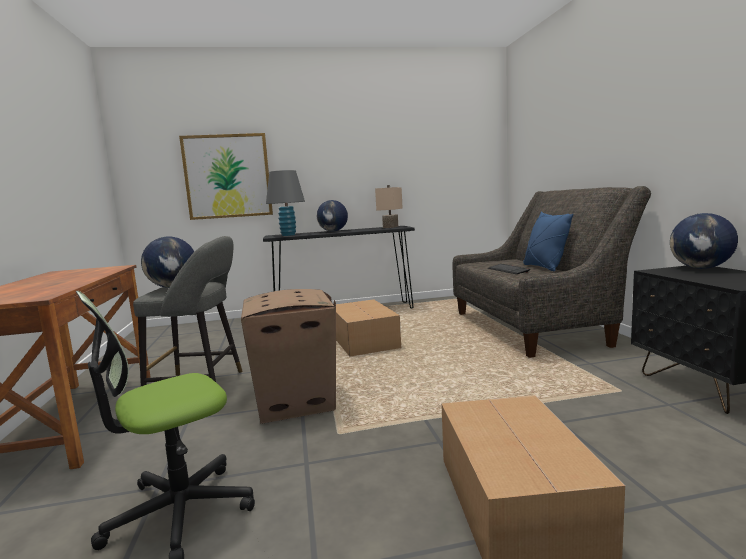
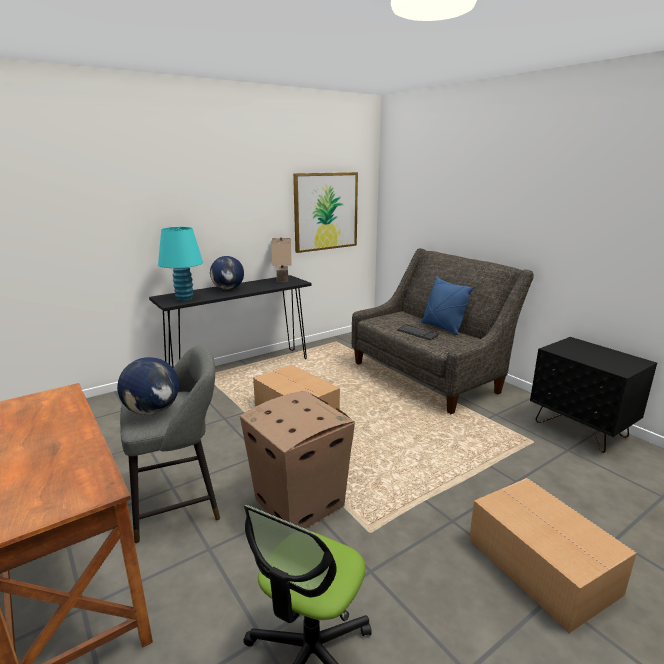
camera: 25 degrees left, 10 degrees up
picture [179,133,273,220] -> picture moved to [293,172,358,253]
grey table lamp [266,170,305,236] -> turquoise table lamp [158,227,203,301]
globe [670,213,738,269] -> none

